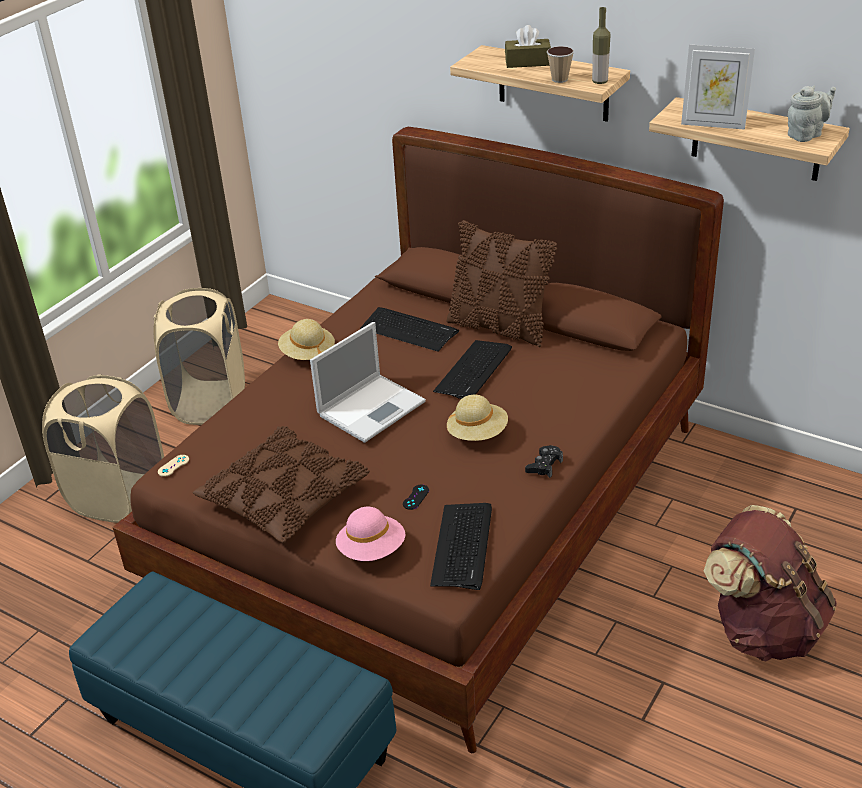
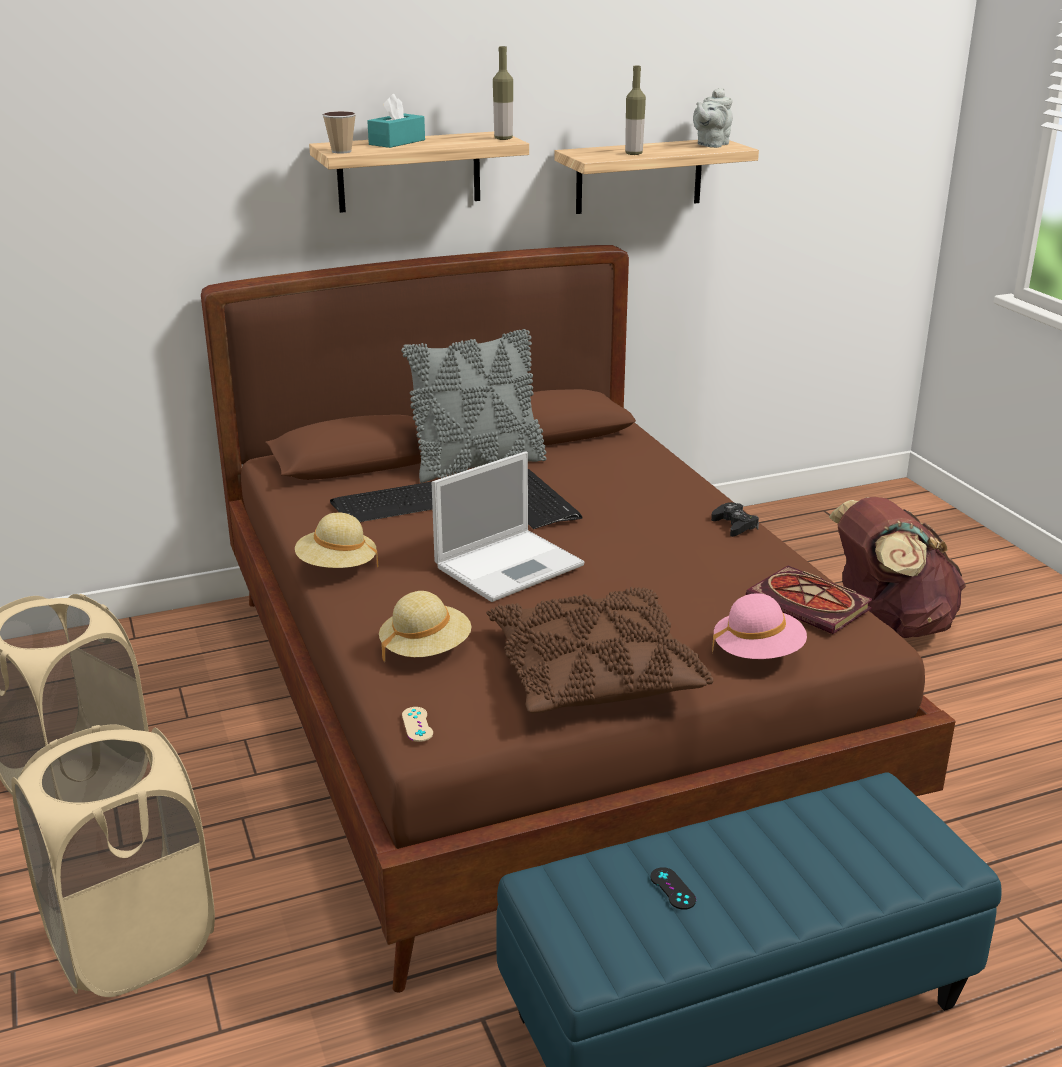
camera: 55 degrees left, 10 degrees down
laptop [310,322,426,443] -> laptop turned 60 degrees clockwise [432,451,584,602]
black game controller [403,484,429,510] -> black game controller moved to [650,867,696,910]
keyboard [430,503,492,590] -> book [746,566,873,634]
brown pillow [446,220,557,347] -> grey pillow [401,329,546,483]
beige hat [447,394,508,441] -> beige hat moved to [379,591,471,661]
brown tissue box [505,25,551,68] -> turquoise tissue box [367,94,425,148]
cup [547,46,574,83] -> cup moved to [323,111,356,153]
picture frame [681,45,755,130] -> bottle [625,66,646,155]
grey teapot [788,86,836,142] -> grey teapot turned 150 degrees counterclockwise [693,88,733,148]

